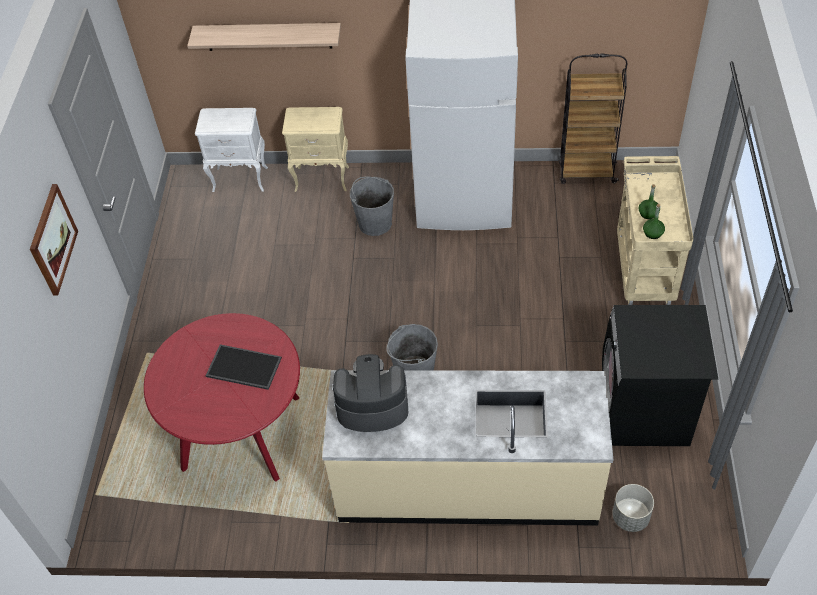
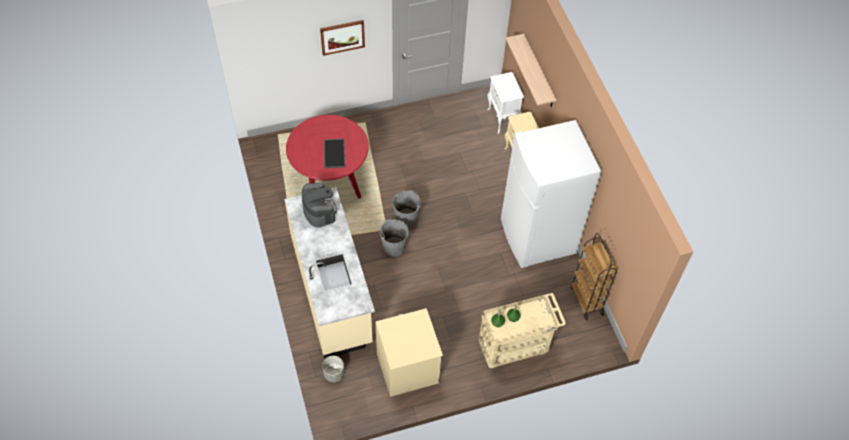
camera: 65 degrees right, 5 degrees up
grey bucket [350,176,394,236] -> grey bucket moved to [393,191,421,227]
black washing machine [602,305,718,446] -> beige washing machine [376,308,443,397]

